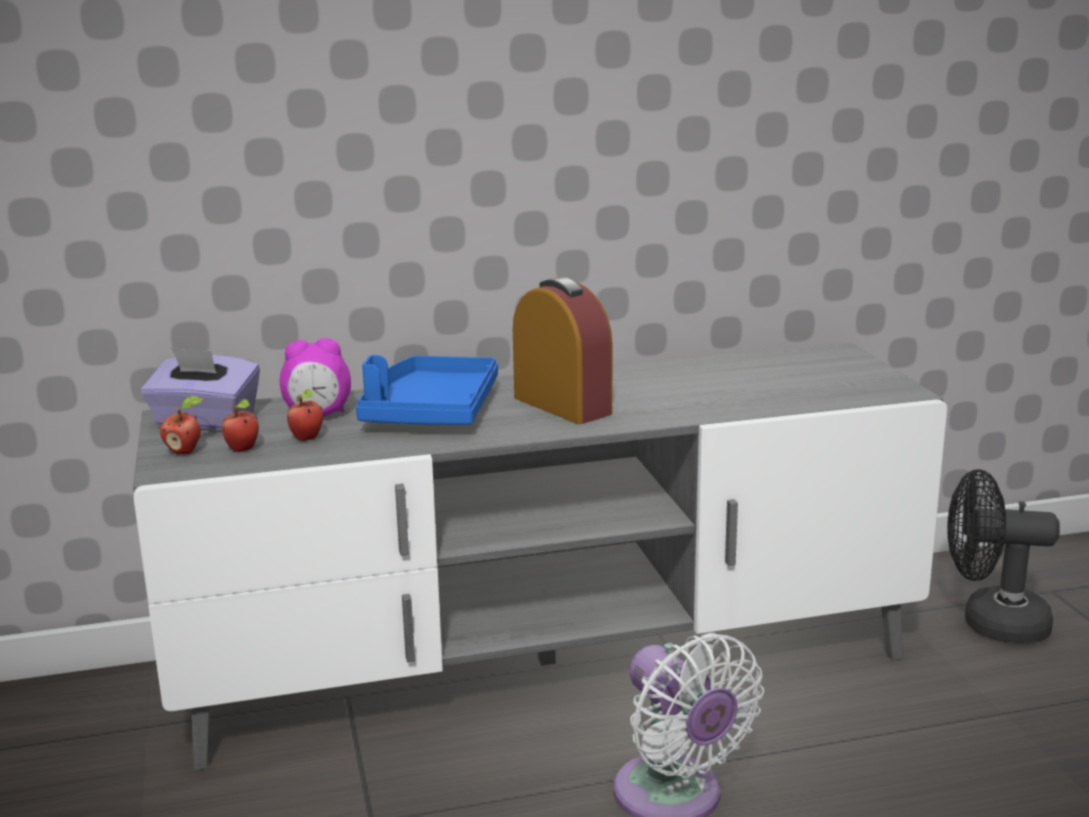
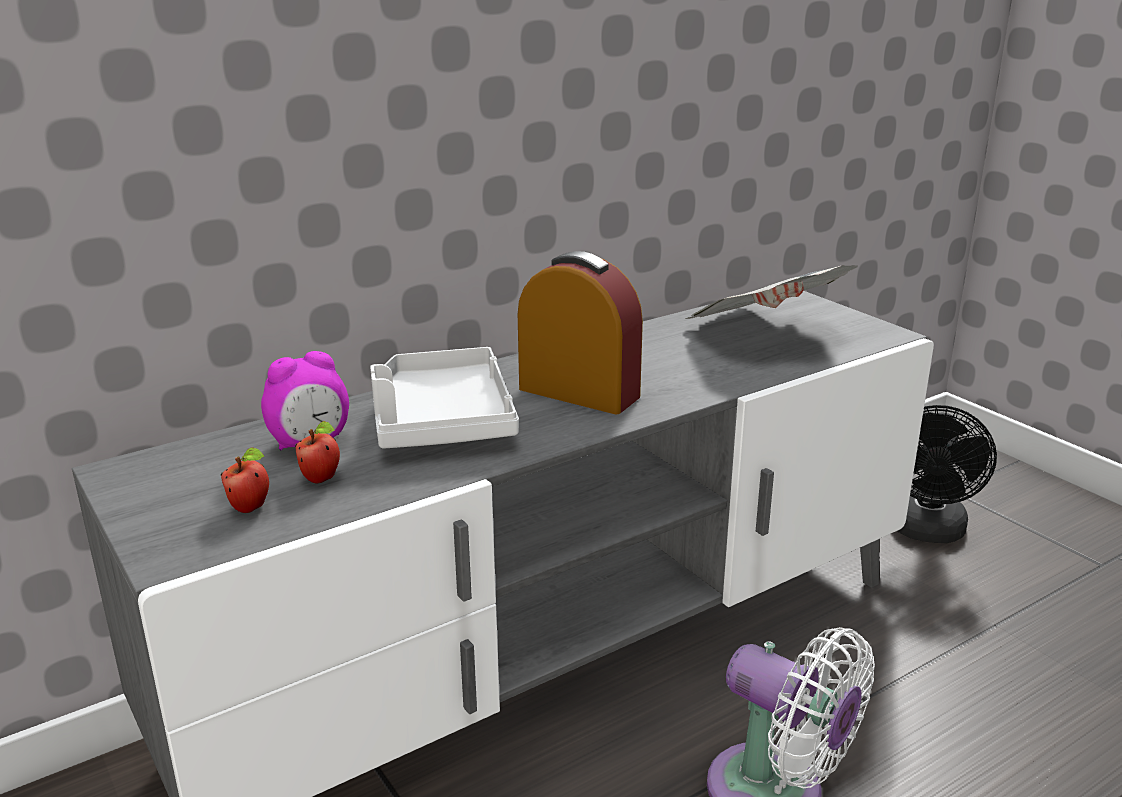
camera: 20 degrees left, 5 degrees up
purple tissue box [141,347,260,431] -> none
apple [160,396,203,454] -> none
blue tray [356,355,498,425] -> white tray [370,347,519,449]
black fan [947,469,1060,643] -> black fan turned 60 degrees counterclockwise [897,405,997,543]
none -> newspaper [685,265,858,319]

